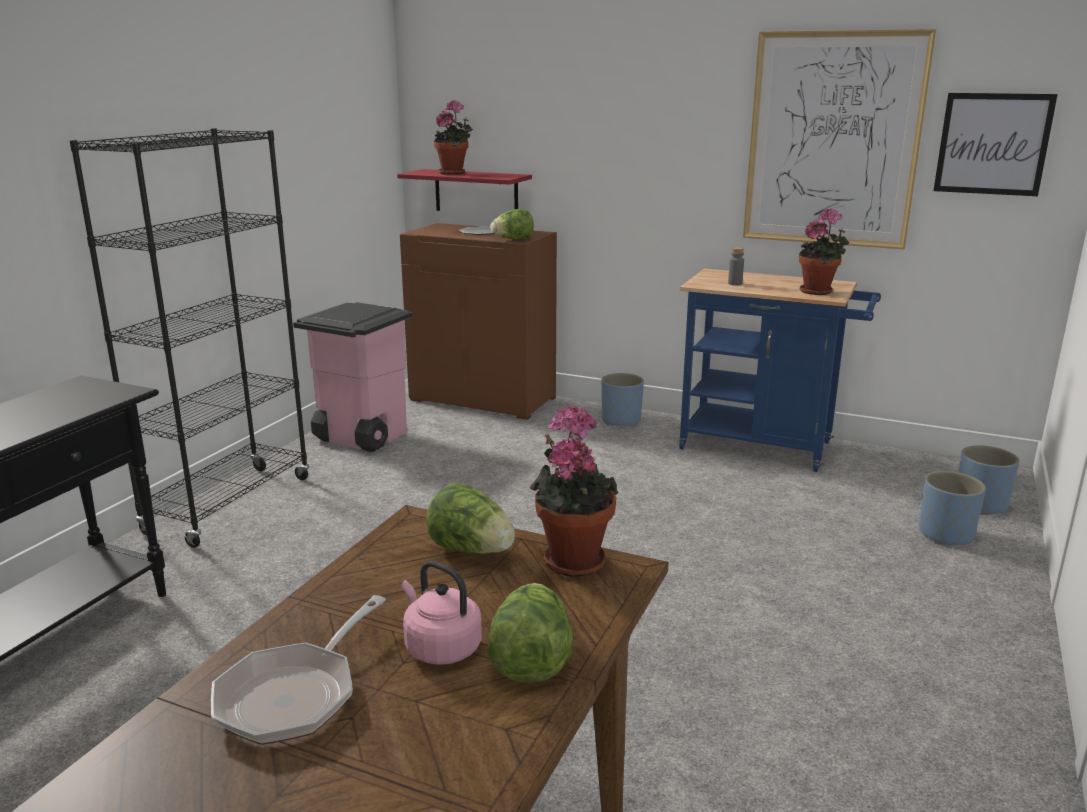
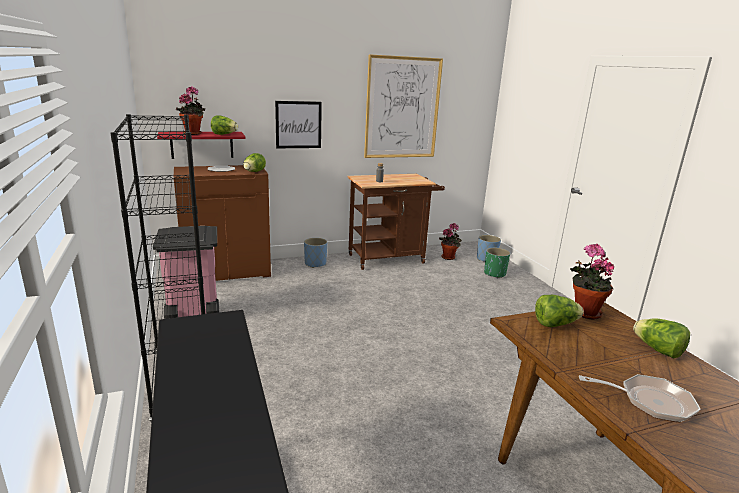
camera: 45 degrees left, 0 degrees up
frying pan [211,595,386,745] -> frying pan turned 60 degrees counterclockwise [579,374,700,423]
pink kettle [402,561,482,665] -> none
blue cart [679,269,881,472] -> brown cart [347,174,445,270]
potted plant [799,208,850,295] -> potted plant moved to [439,223,462,260]
blue planter [919,471,986,545] -> green planter [484,248,510,278]
picture [934,93,1058,196] -> picture moved to [275,101,322,148]
none -> lettuce [211,116,238,135]

